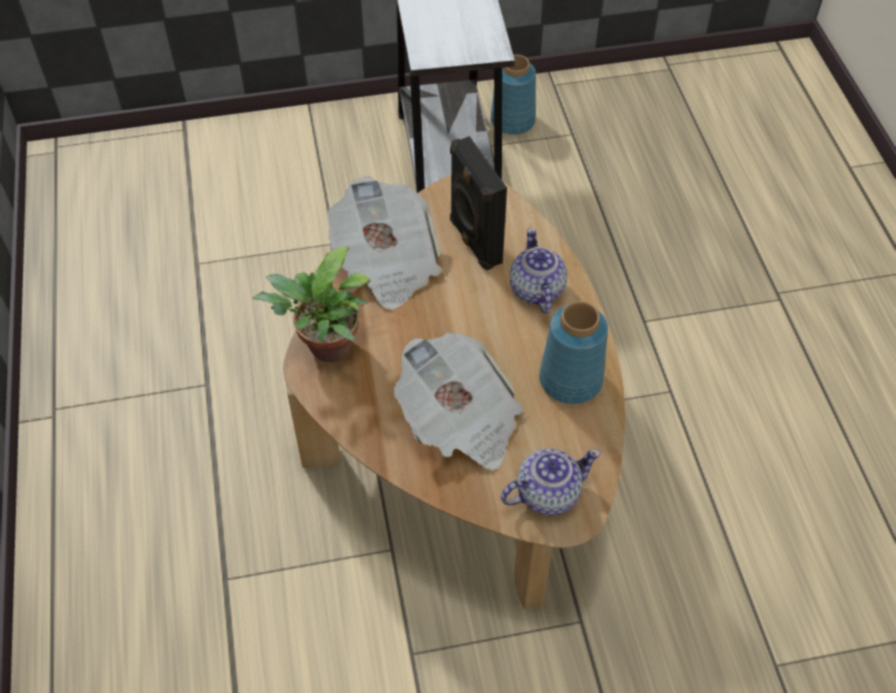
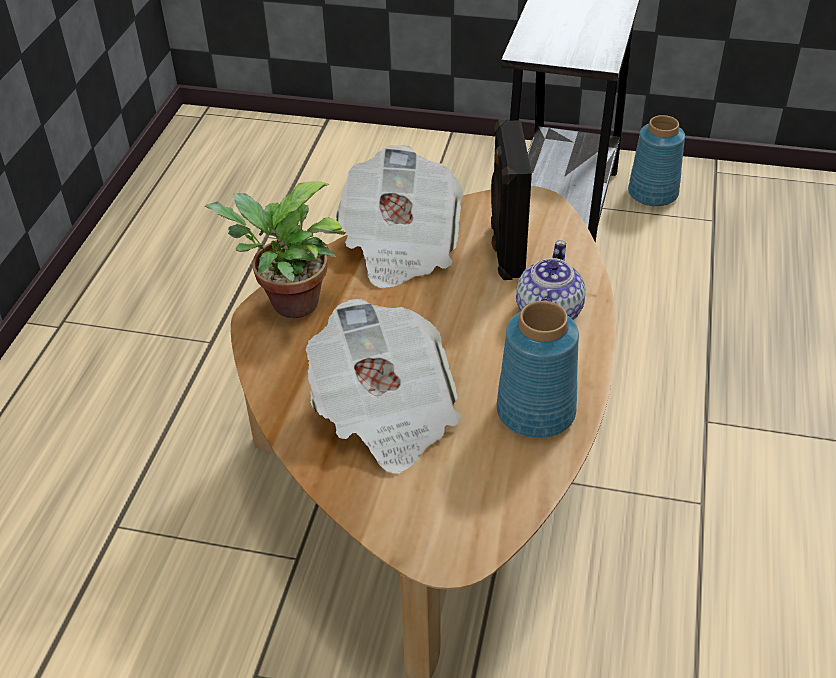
camera: 25 degrees right, 10 degrees down
teapot [501,448,601,516] -> none

